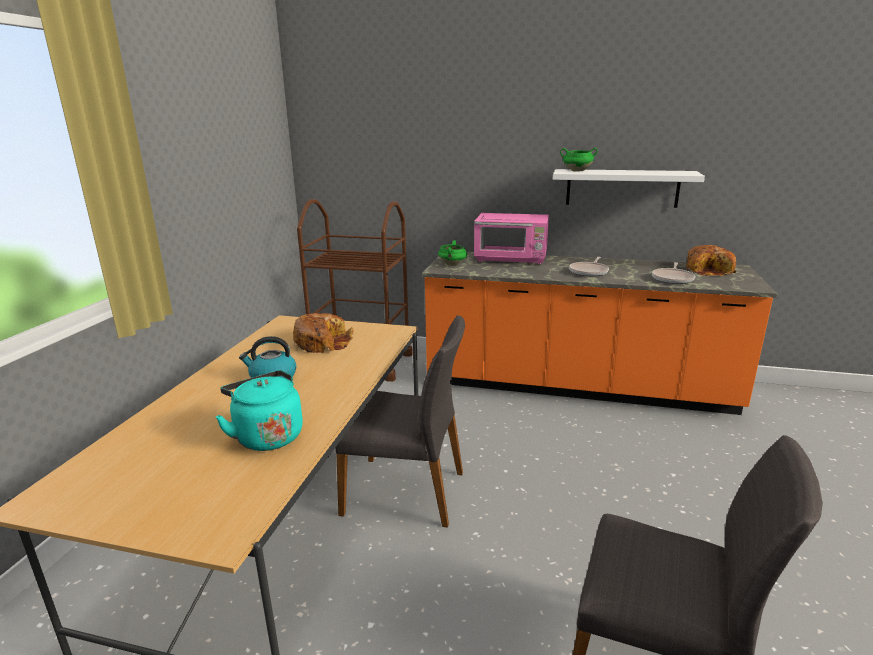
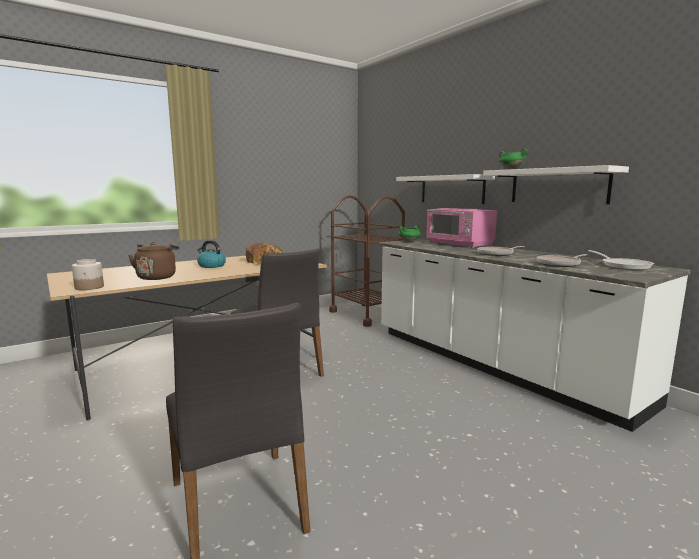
camera: 40 degrees right, 10 degrees down
turquoise kettle [216,370,303,451] -> brown kettle [128,242,180,280]
orange counter [422,252,778,415] -> white counter [379,238,691,432]
bread [686,245,736,276] -> frying pan [588,250,654,270]
none -> jar [72,259,104,290]
none -> white shelf [396,174,495,204]

